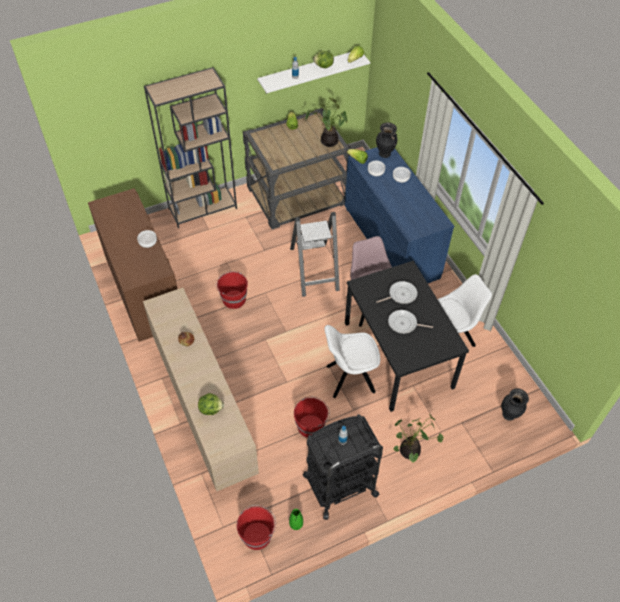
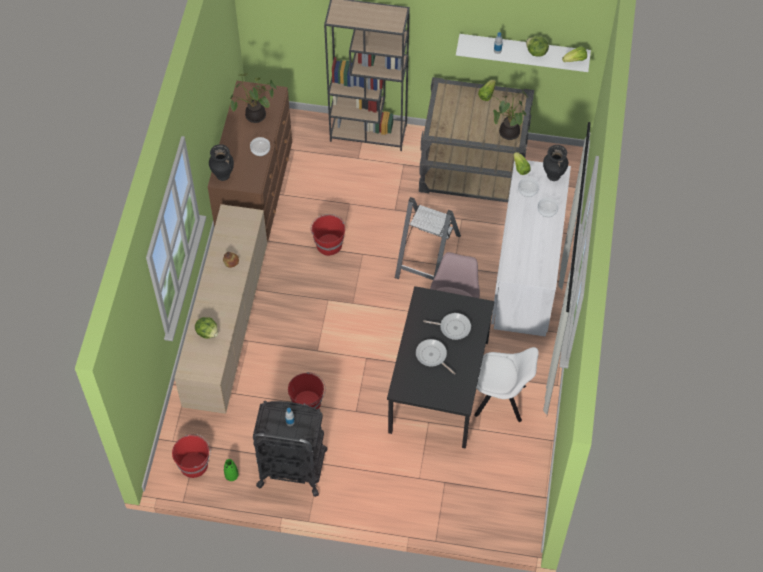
camera: 35 degrees right, 5 degrees up
white chair [325,325,380,398] -> none
blue dresser [345,147,454,283] -> white dresser [491,160,571,337]
potted plant [393,415,444,462] -> potted plant moved to [230,73,276,123]
black vase [501,388,529,421] -> black vase moved to [209,144,234,181]

